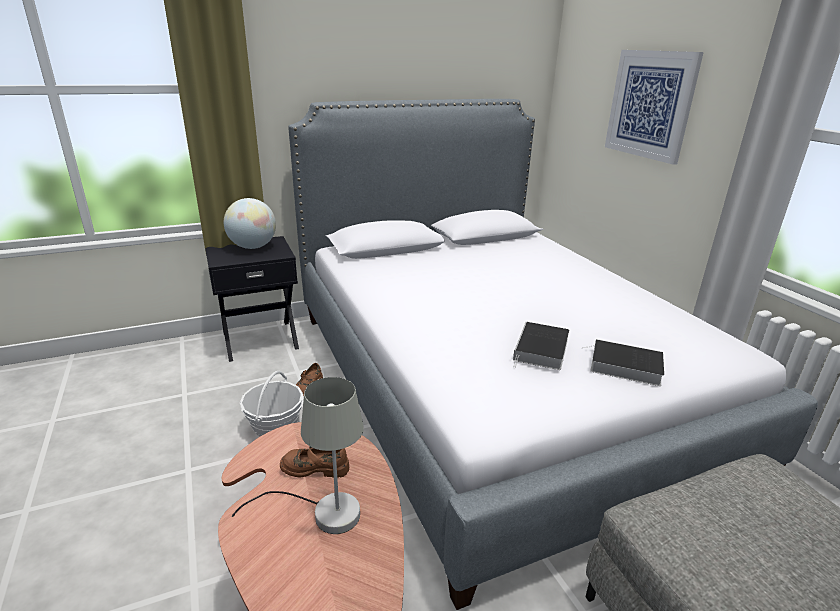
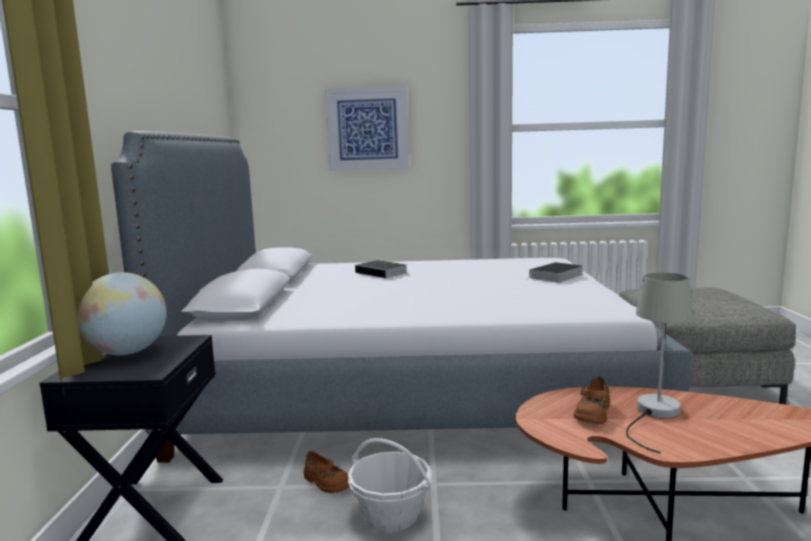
camera: 65 degrees left, 15 degrees down
book [513,322,569,370] -> book moved to [355,260,407,279]

